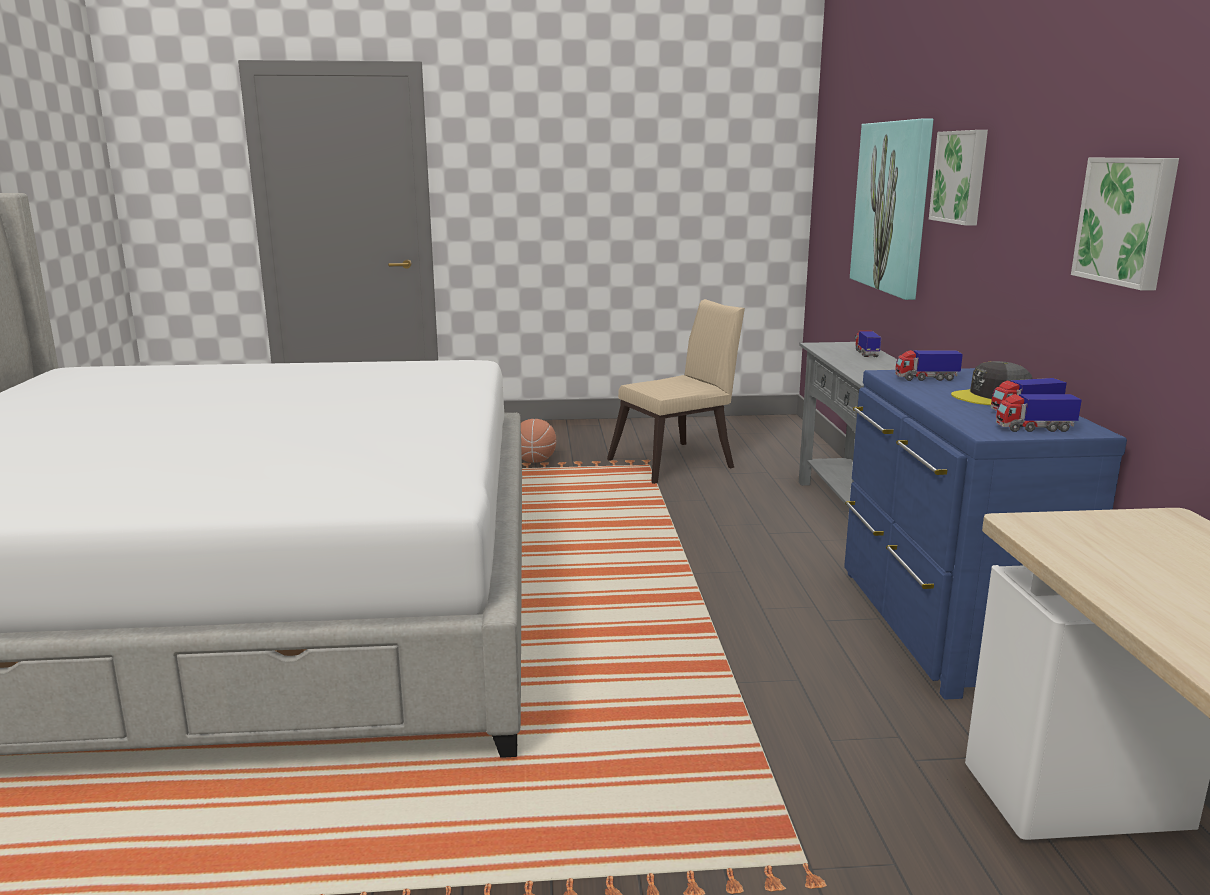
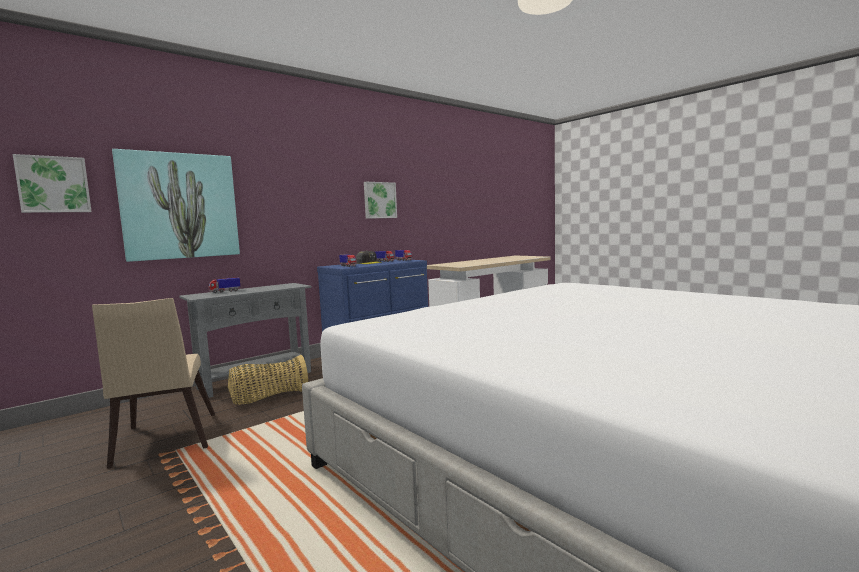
camera: 125 degrees left, 10 degrees down
basketball [521,419,556,463] -> none
beige chair [607,299,745,484] -> beige chair turned 135 degrees counterclockwise [92,298,215,469]
picture [929,130,988,226] -> picture moved to [13,154,92,213]
none -> basket [228,355,308,405]

